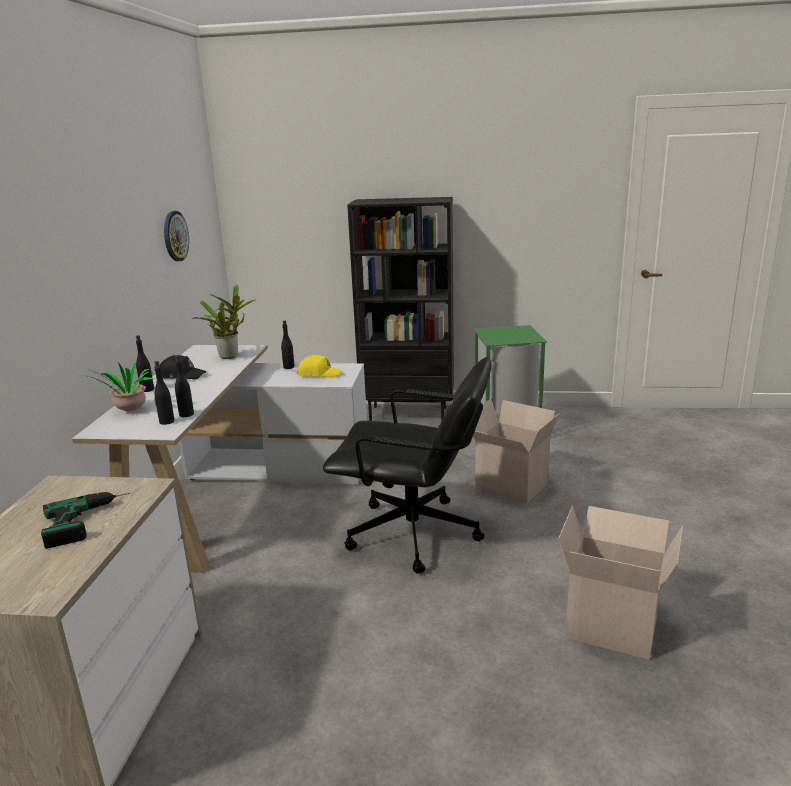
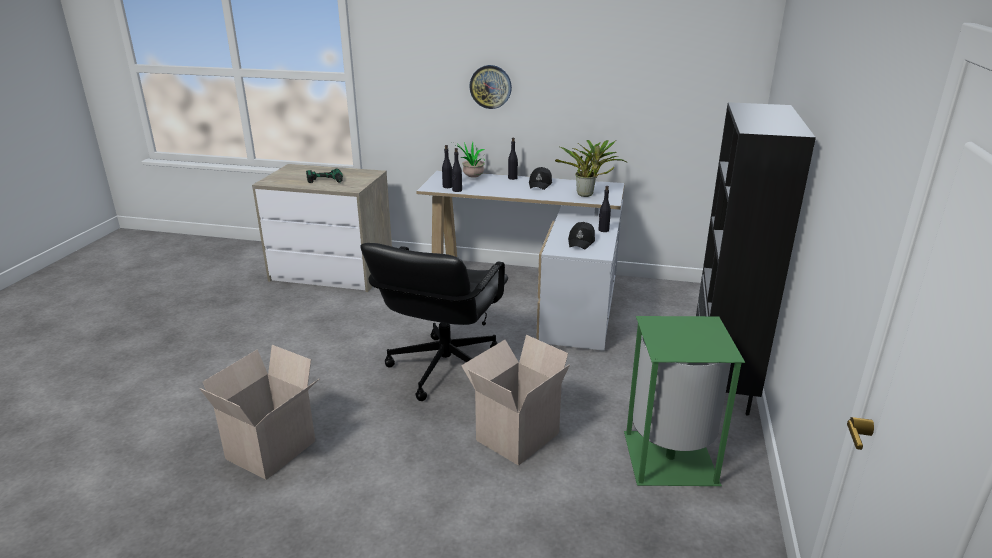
camera: 95 degrees right, 5 degrees up
wall clock [164,211,189,261] -> wall clock moved to [469,65,512,109]
yellow cap [297,355,342,378] -> black cap [568,222,595,249]

